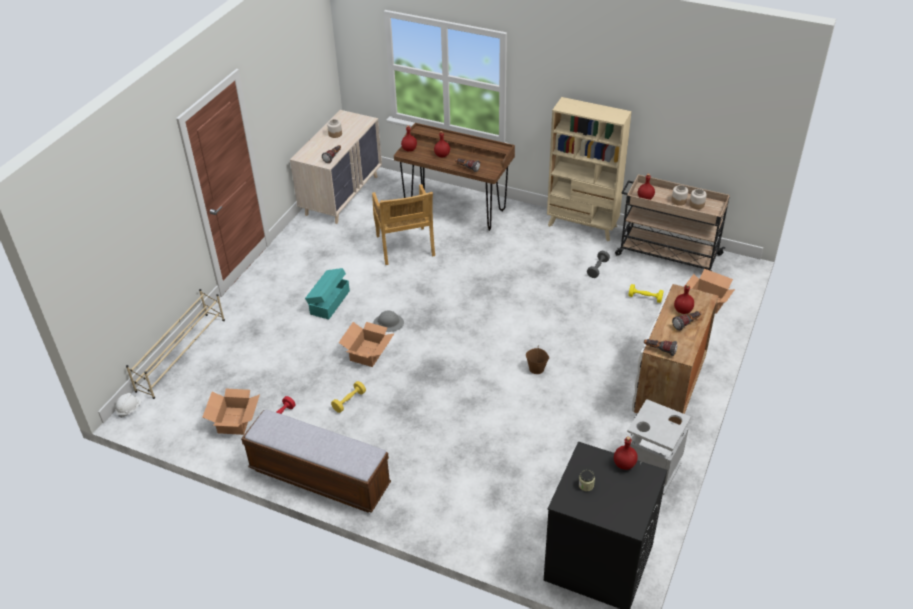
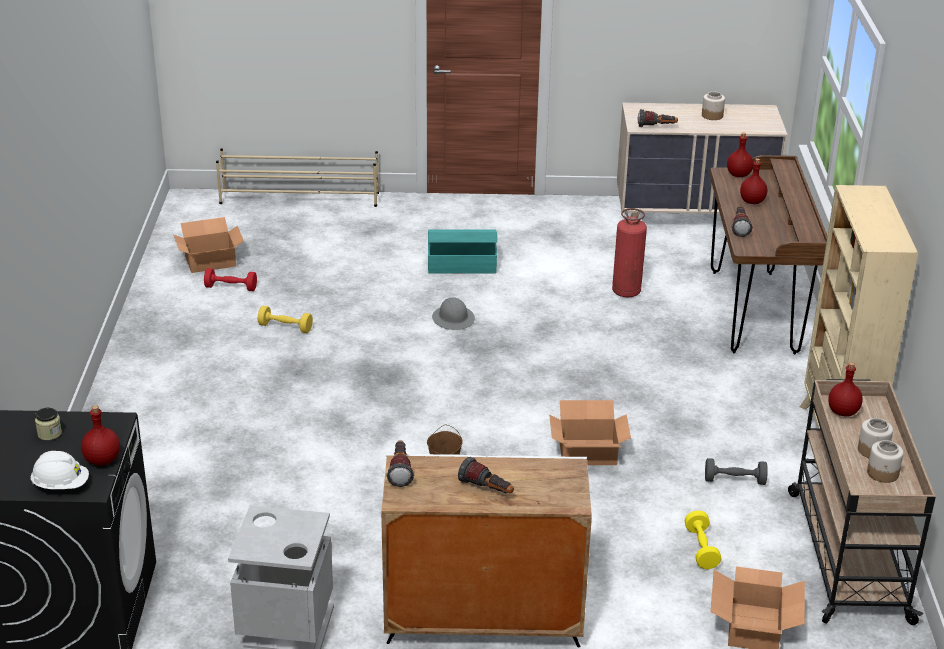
camera: 65 degrees right, 10 degrees down
white hard hat [115,393,142,418] -> white hard hat moved to [30,451,89,489]
bench [241,410,391,513] -> none
cardboard box [339,322,395,367] -> cardboard box moved to [549,400,631,465]
beige chair [372,184,435,265] -> fire extinguisher [612,208,647,297]
red bottle [674,284,694,314] -> none

